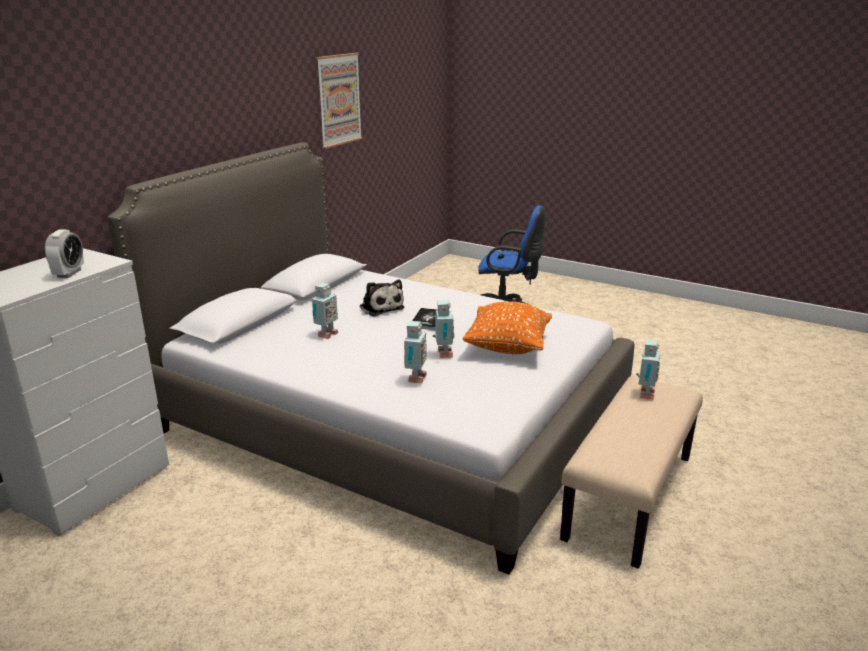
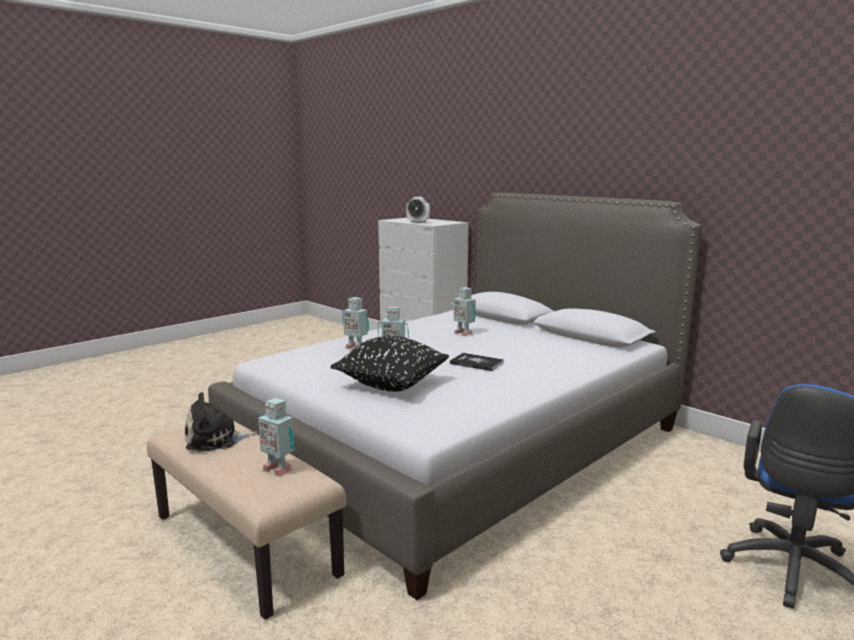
camera: 105 degrees right, 10 degrees down
picture [316,53,363,149] -> none
plush toy [359,279,404,316] -> plush toy moved to [185,392,257,452]
orange pillow [463,302,552,354] -> black pillow [331,336,449,392]

